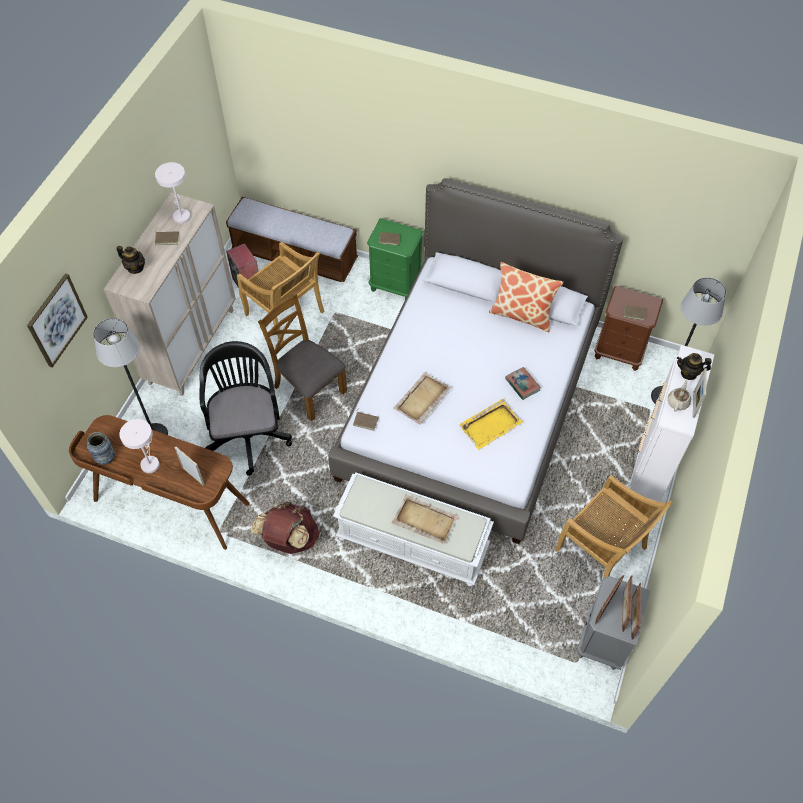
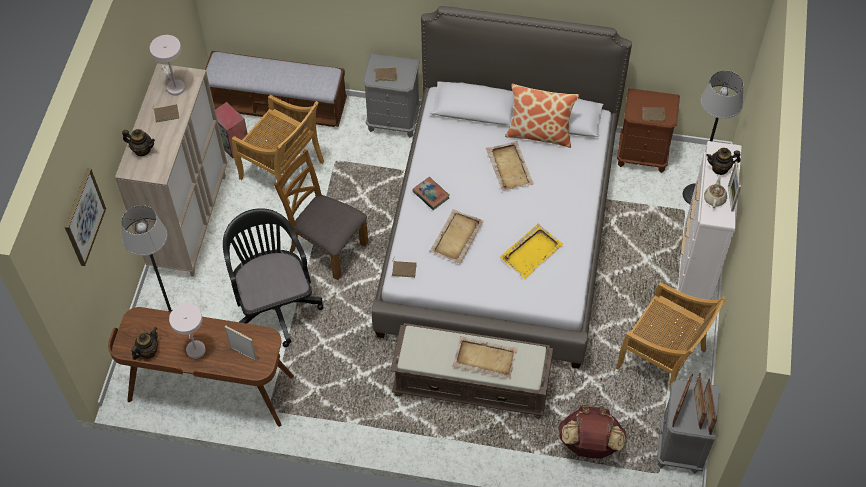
camera: 10 degrees left, 0 degrees up
vase [87,432,115,465] -> teapot [131,327,158,360]
brown backpack [251,502,320,554] -> brown backpack moved to [558,405,626,459]
white bench [333,472,494,586] -> brown bench [390,323,553,419]
green nightstand [367,218,424,299] -> grey nightstand [363,54,421,137]
book [505,367,541,400] -> book moved to [412,177,450,210]
none -> beige tray [486,141,534,191]

